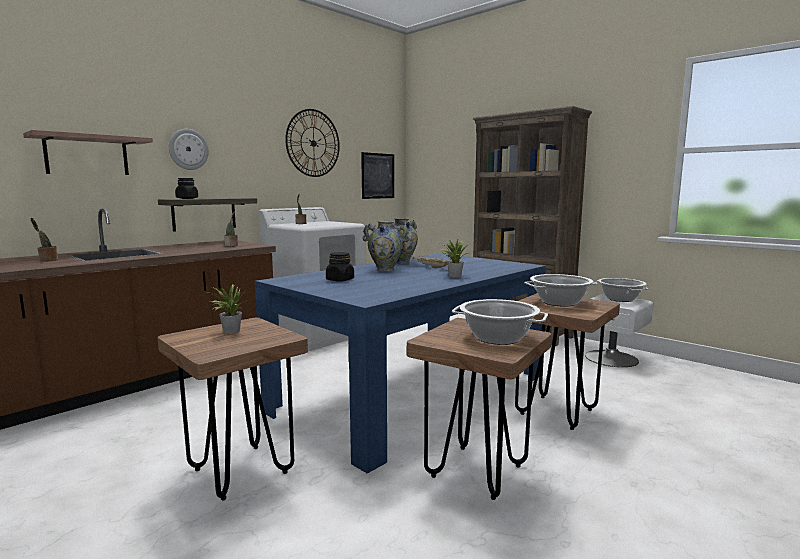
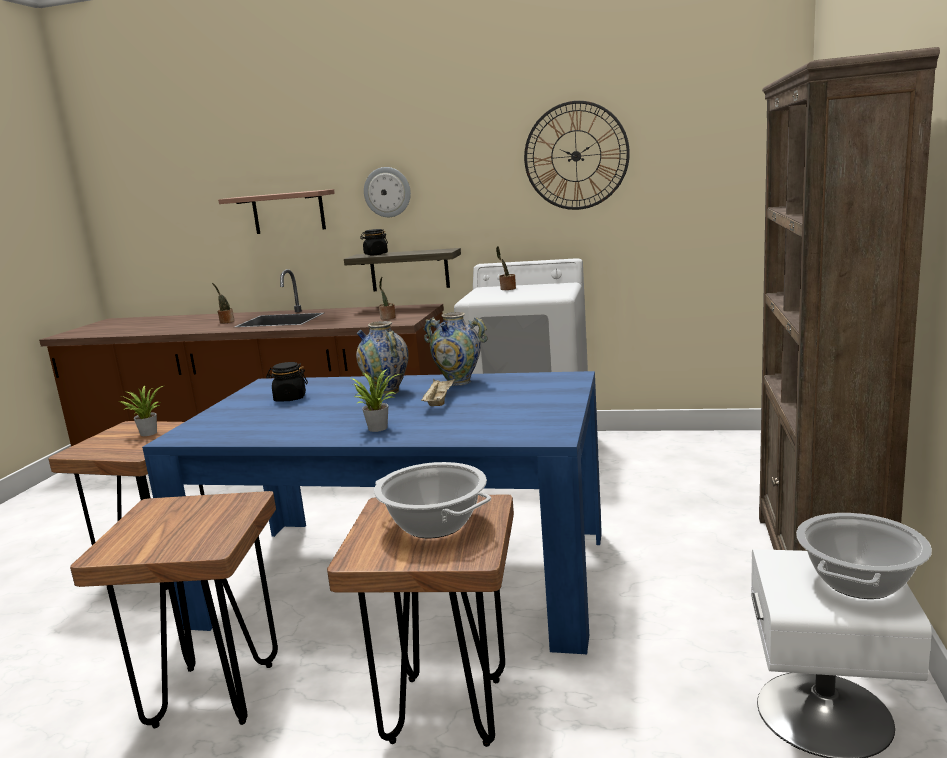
camera: 60 degrees right, 5 degrees up
picture [361,152,394,199] -> none
cooking pot [452,299,548,345] -> none

